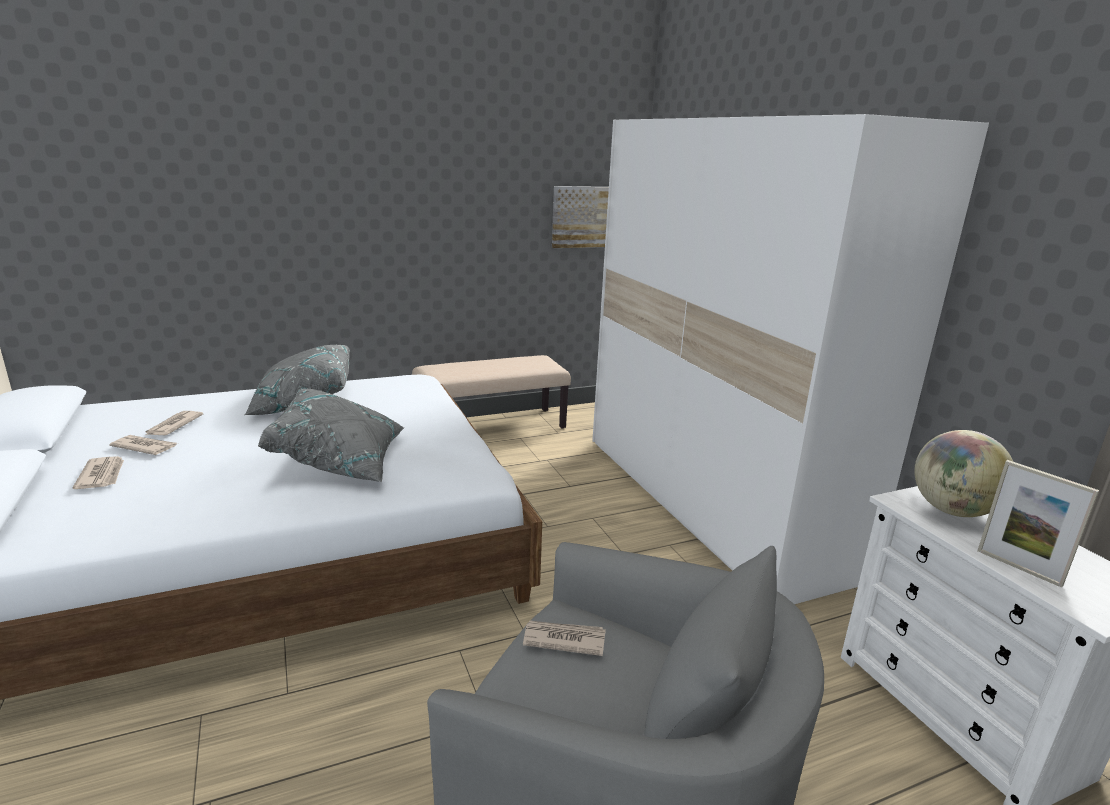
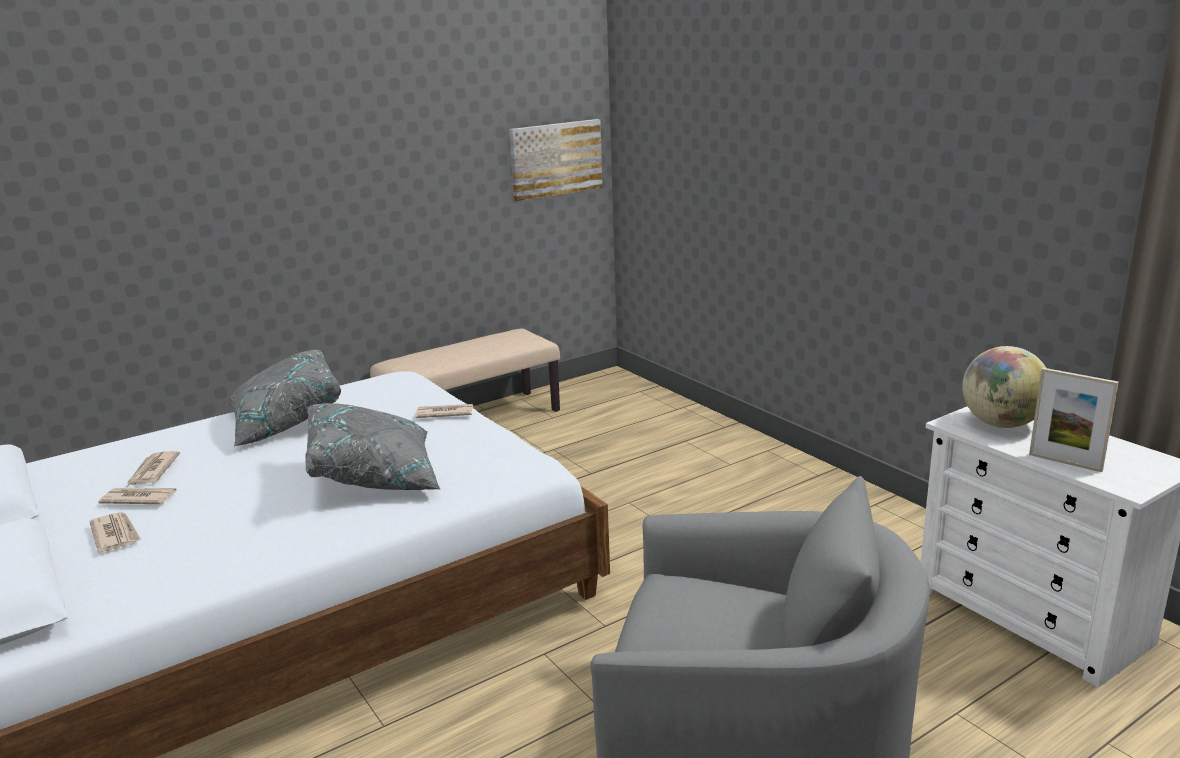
camera: 10 degrees left, 0 degrees up
newspaper [523,621,606,656] -> newspaper moved to [416,404,473,418]
white wardrobe [592,114,989,604] -> none

